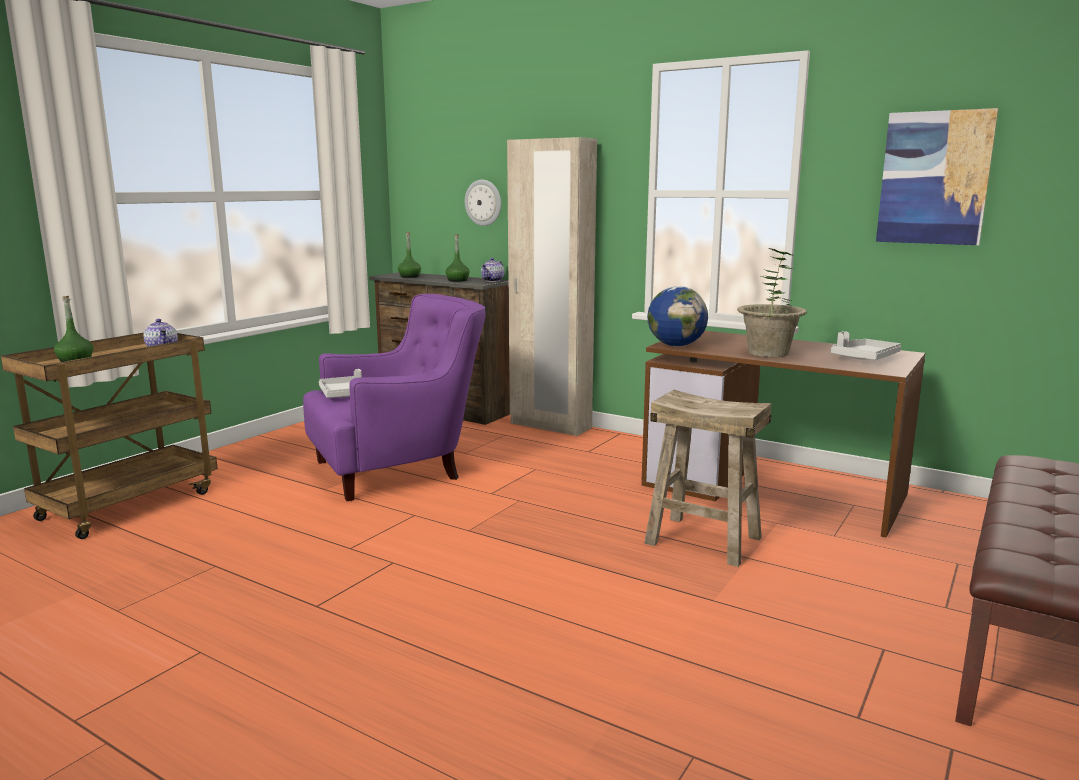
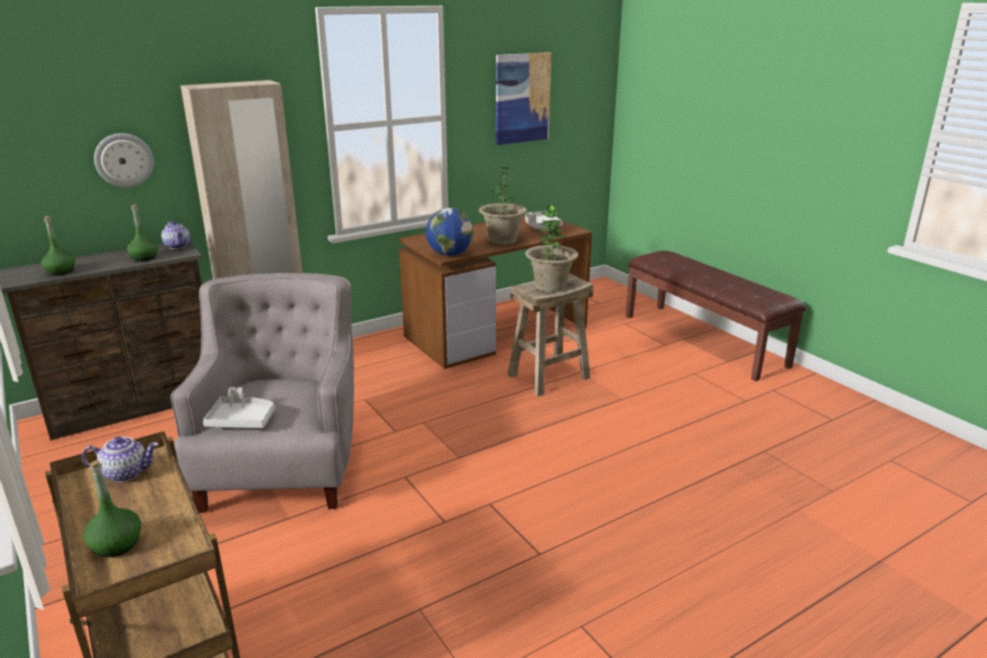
camera: 65 degrees left, 10 degrees up
purple armchair [303,294,486,501] -> grey armchair [171,273,354,513]
none -> potted plant [525,205,579,292]

